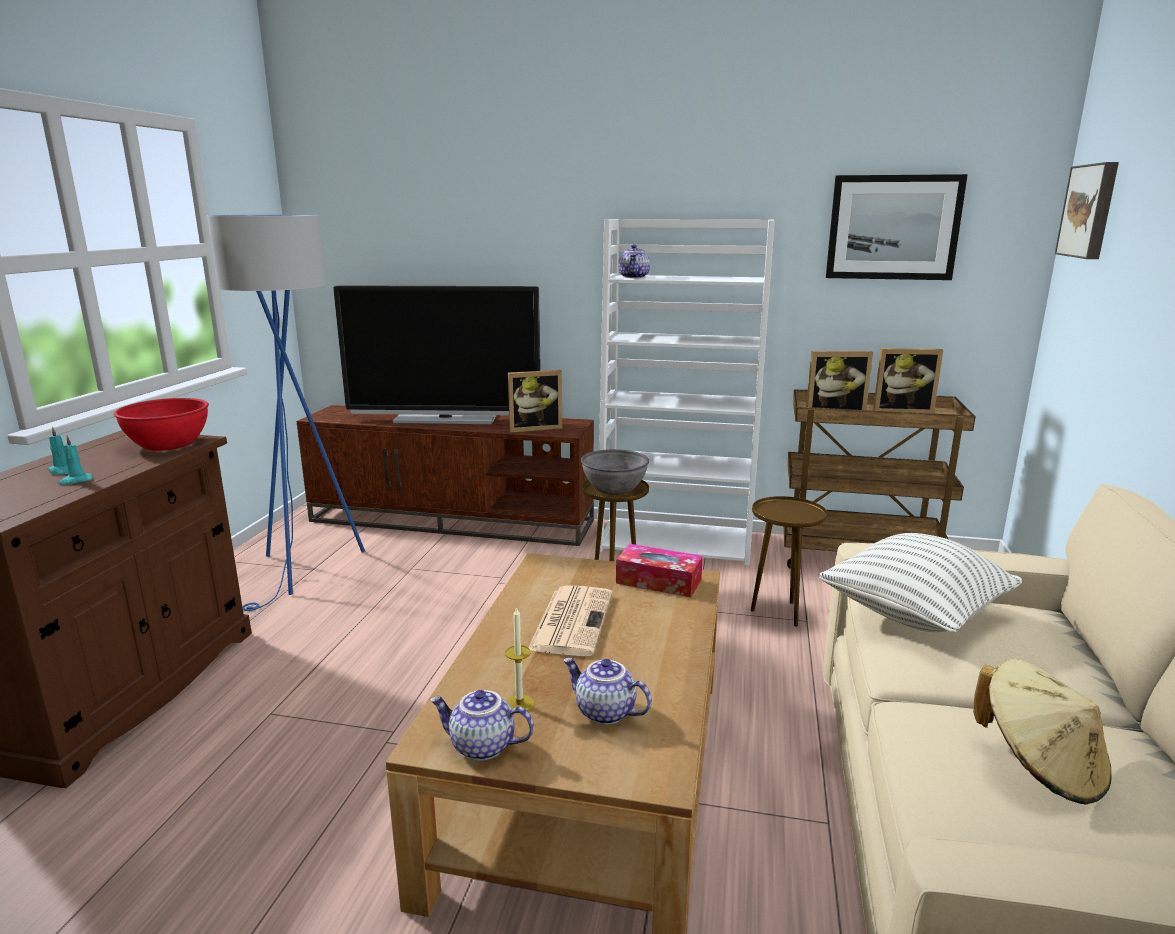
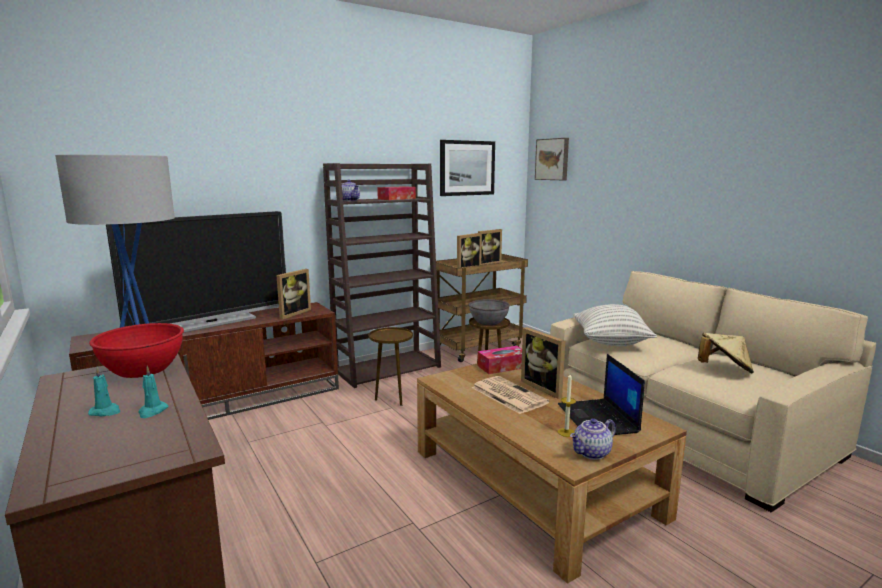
camera: 45 degrees left, 5 degrees down
teapot [563,658,652,725] -> laptop [558,354,645,435]
grey bowl [581,449,649,495] -> grey bowl moved to [469,299,510,325]
white bookcase [597,219,775,566] -> brown bookcase [323,163,441,388]
none -> tissue box [377,186,416,200]
none -> picture frame [521,327,565,399]

